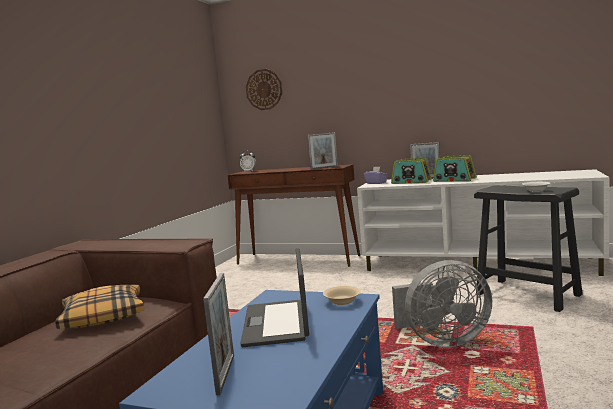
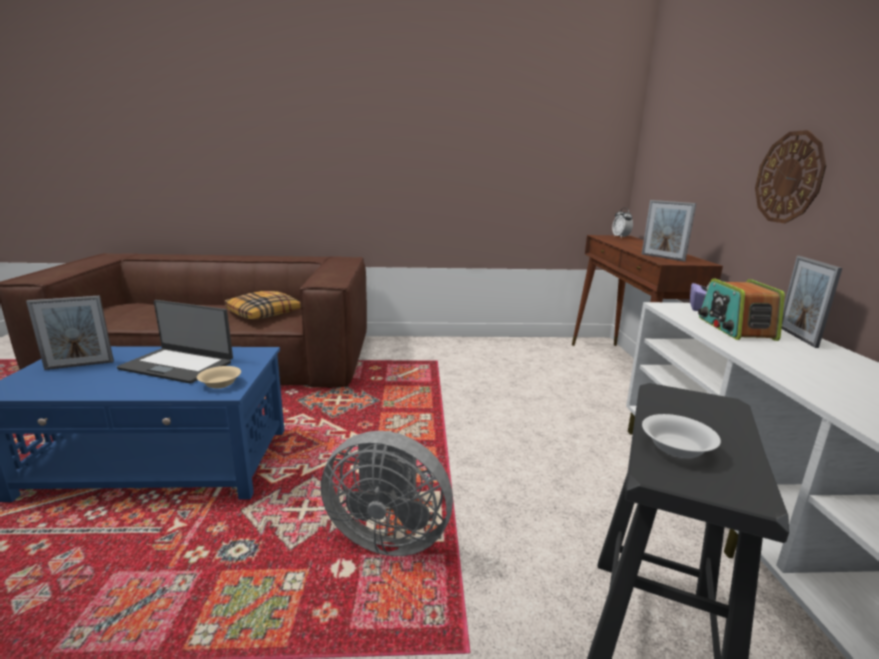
camera: 65 degrees right, 10 degrees up
laptop [240,248,309,347] -> laptop turned 135 degrees counterclockwise [117,300,233,384]
wall clock [246,69,282,110] -> wall clock moved to [755,130,826,223]
grey fan [392,260,492,348] -> grey fan turned 45 degrees counterclockwise [321,431,453,556]
radio [433,155,477,182] -> none

